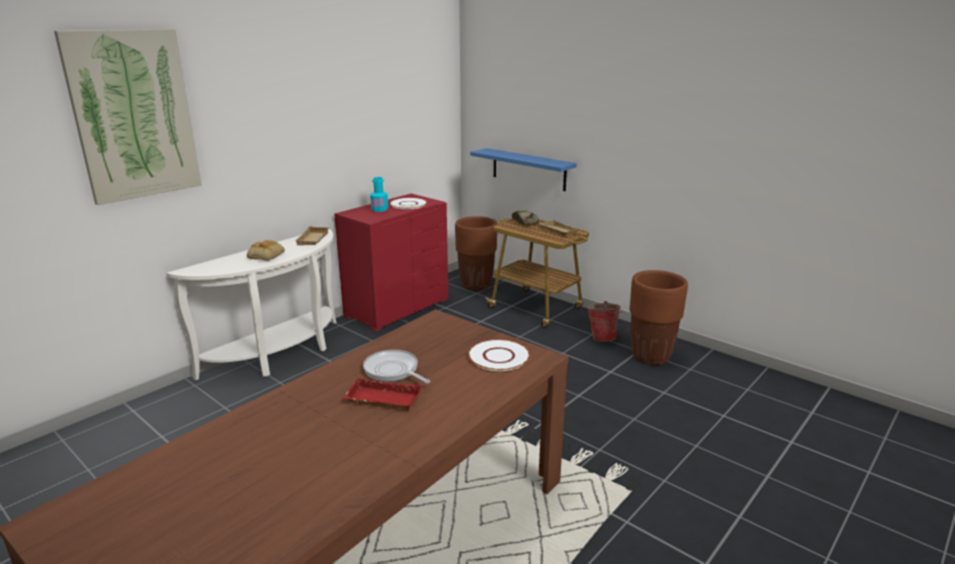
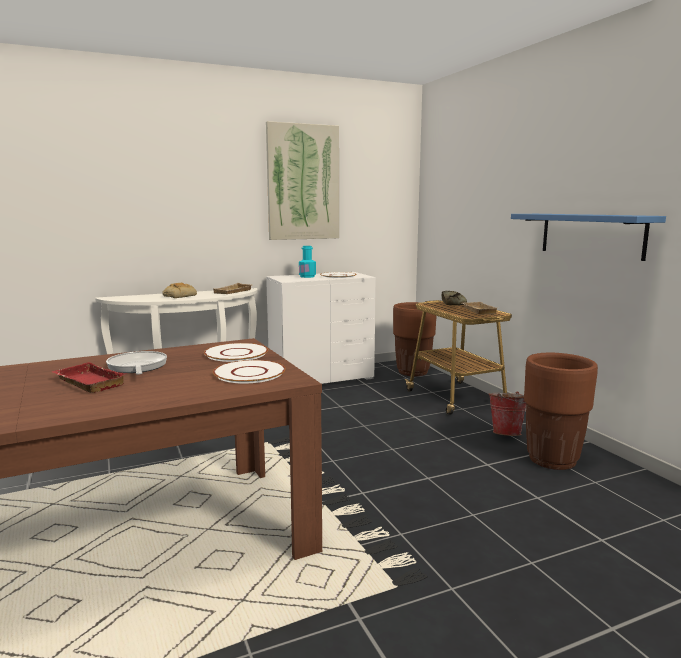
camera: 25 degrees right, 10 degrees down
picture [54,29,202,205] -> picture moved to [266,121,339,240]
red dresser [334,194,448,331] -> white dresser [266,272,376,384]
blue shelf [470,148,577,191] -> blue shelf moved to [511,214,666,261]
none -> white plate [204,343,268,362]

